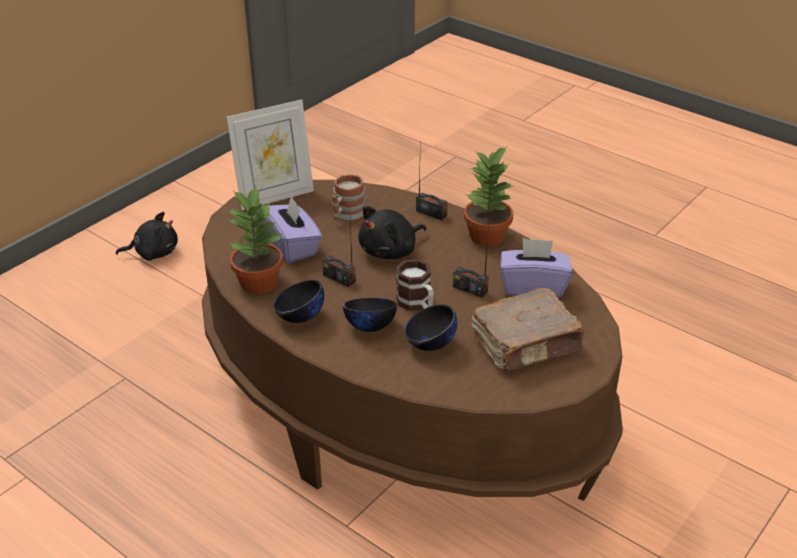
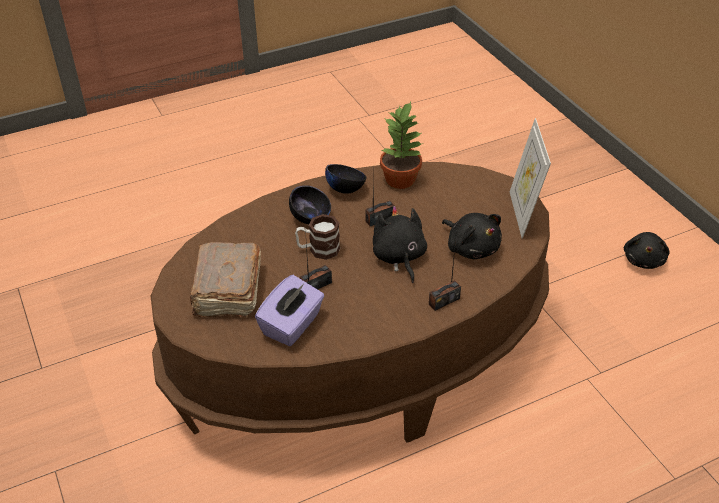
camera: 115 degrees right, 5 degrees up
purple tissue box [260,195,322,263] -> none
mug [332,174,365,220] -> black plush toy [442,213,502,259]
black bowl [404,304,457,351] -> none
potted plant [464,146,513,247] -> none

